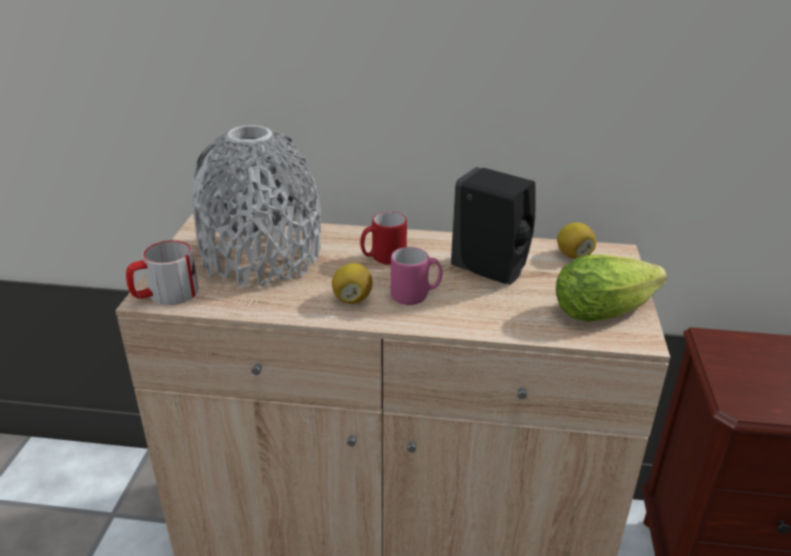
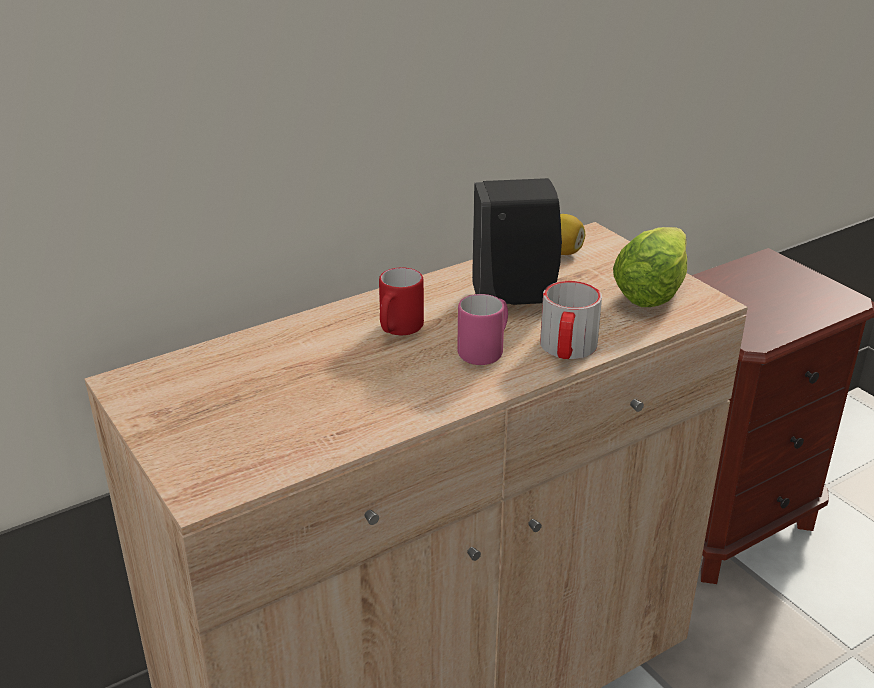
camera: 40 degrees left, 0 degrees up
mug [126,240,198,305] -> mug moved to [540,281,602,359]
grey vase [192,125,321,287] -> none
lemon [332,263,373,304] -> none

